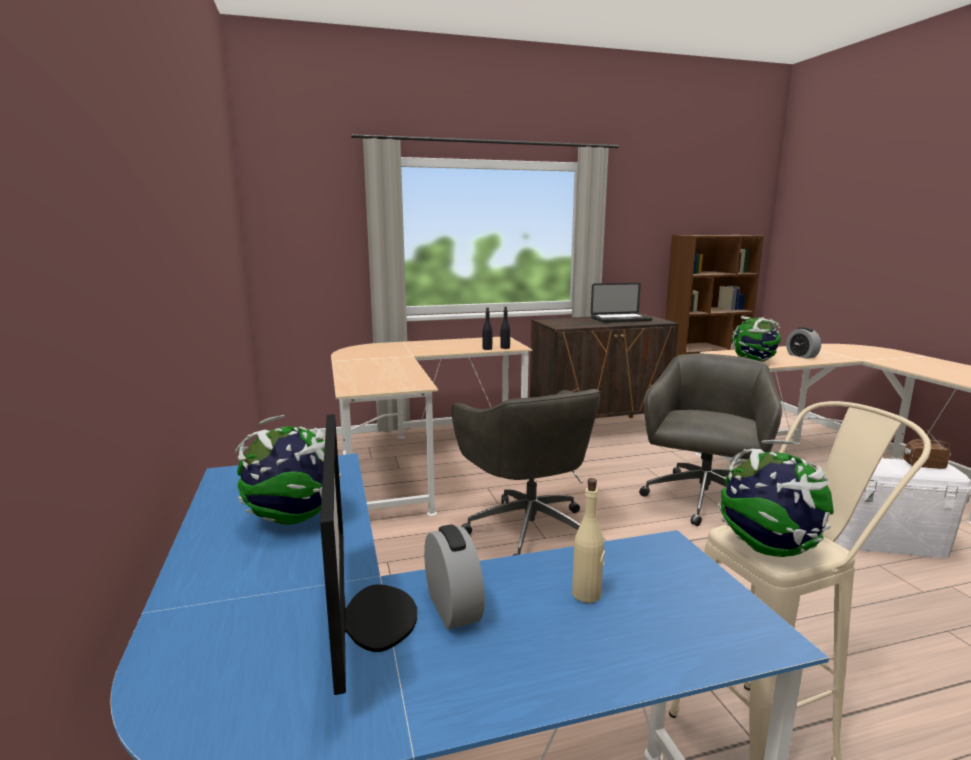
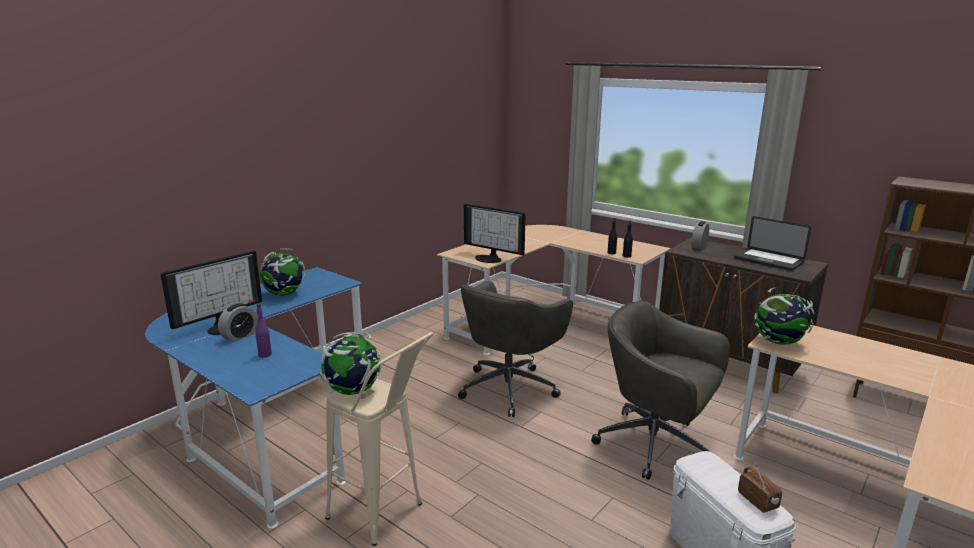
camera: 55 degrees right, 5 degrees up
beige bottle [572,478,605,603] -> purple bottle [255,304,272,358]
grey office chair [639,354,782,526] -> grey office chair turned 135 degrees counterclockwise [591,301,730,480]
alarm clock [786,327,821,359] -> alarm clock moved to [692,221,709,249]
none -> monitor [464,204,526,263]

